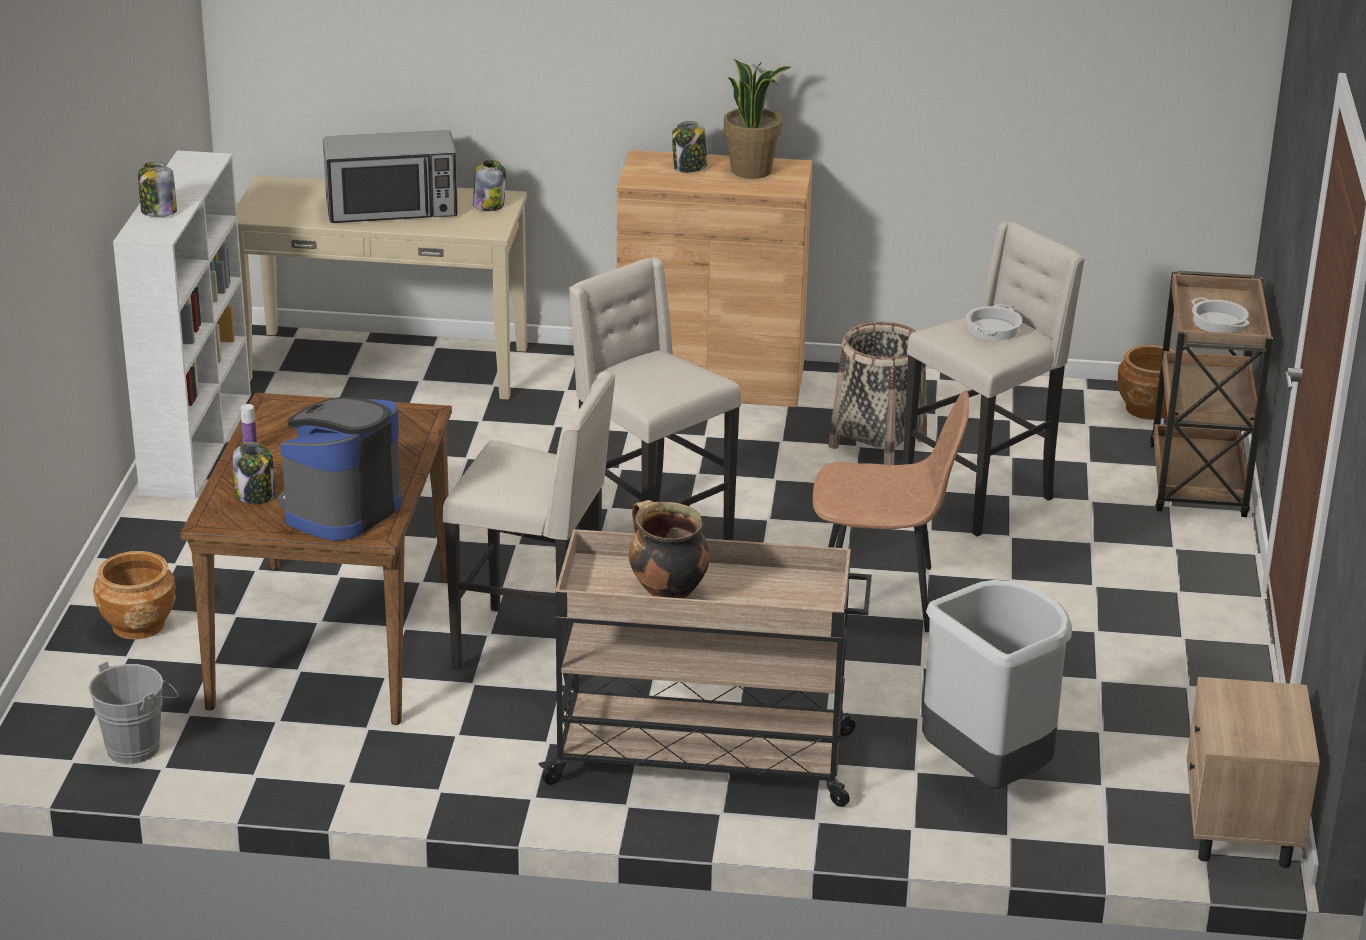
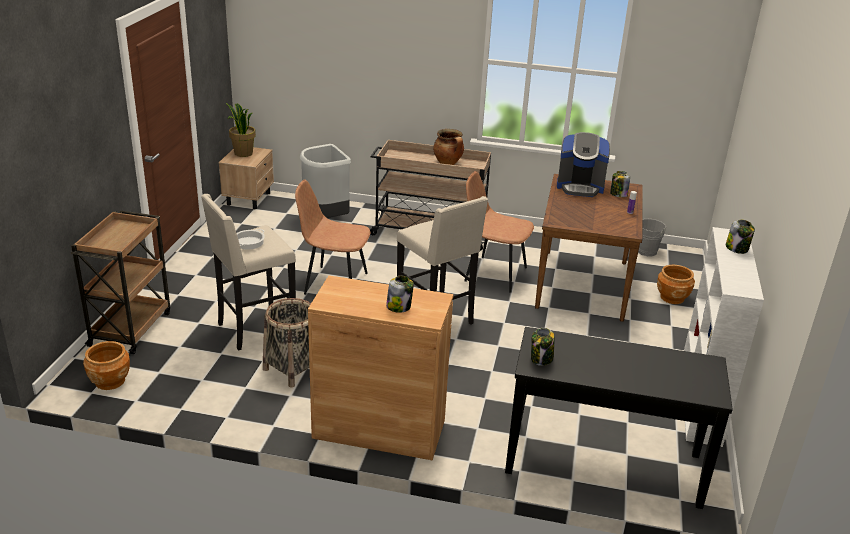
camera: 175 degrees left, 0 degrees up
beige console table [236,175,527,400] -> black console table [505,327,733,509]
coffee machine [278,397,402,541] -> coffee machine turned 60 degrees clockwise [557,132,610,197]
microwave [323,130,458,223] -> none
beige stool [443,372,616,688] -> brown chair [464,171,534,293]
potted plant [724,59,791,179] -> potted plant moved to [226,103,256,157]
cooking pot [1191,298,1249,333] -> none

